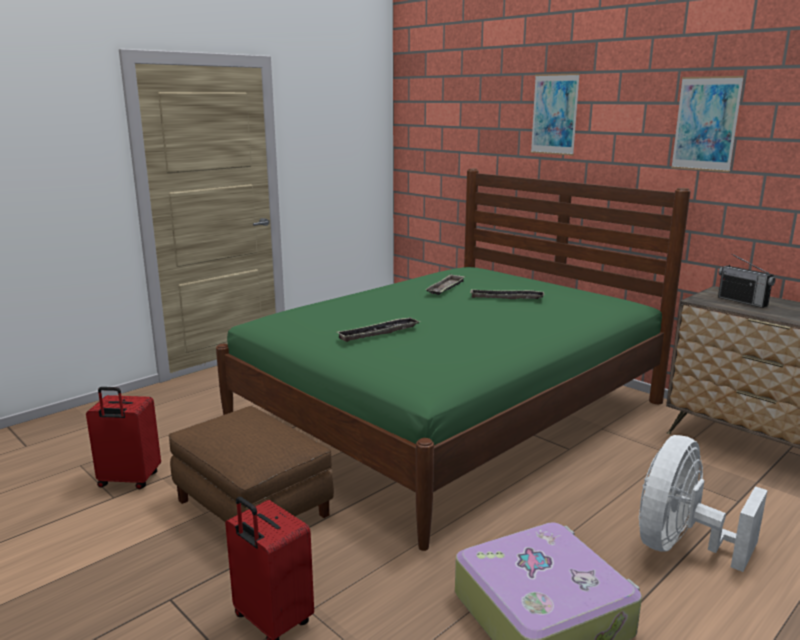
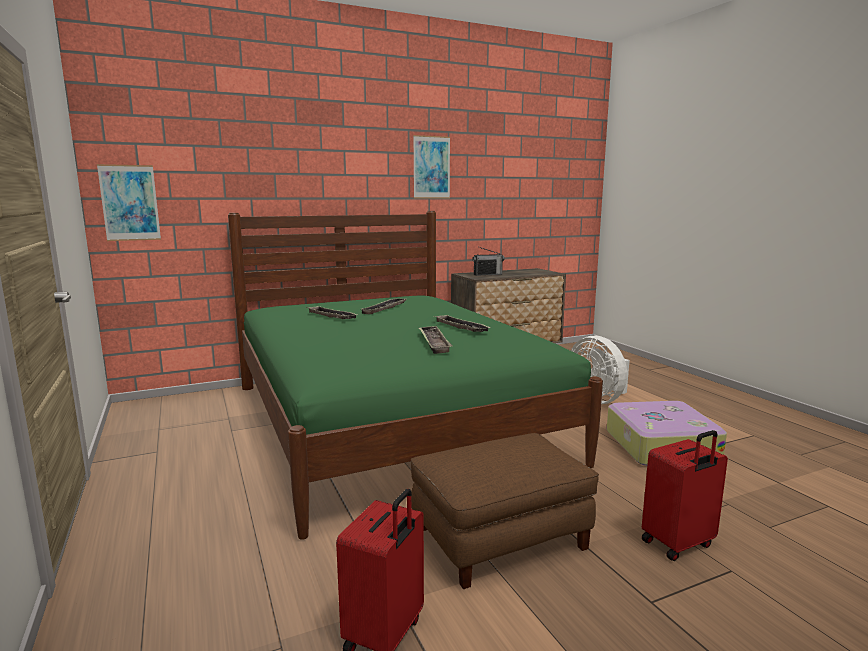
camera: 70 degrees left, 5 degrees down
picture [531,73,580,156] -> picture moved to [97,164,161,241]
none -> tray [434,315,491,332]

